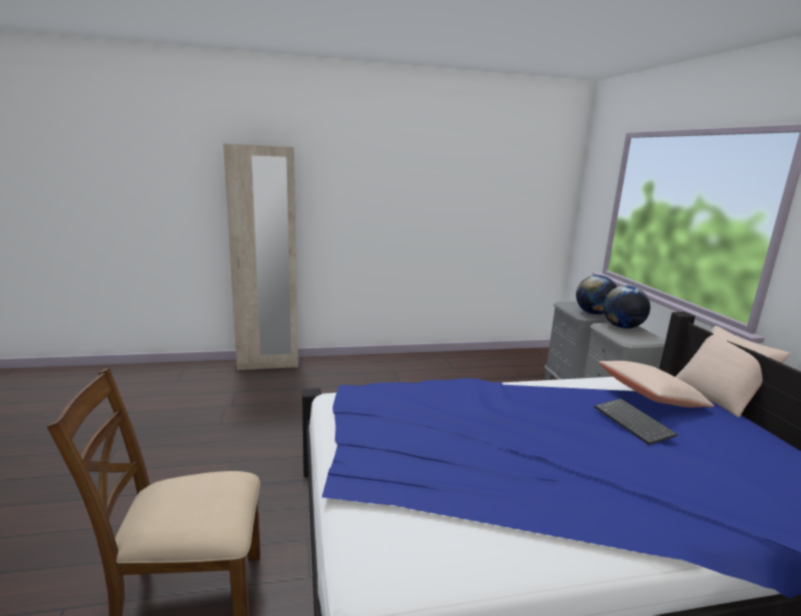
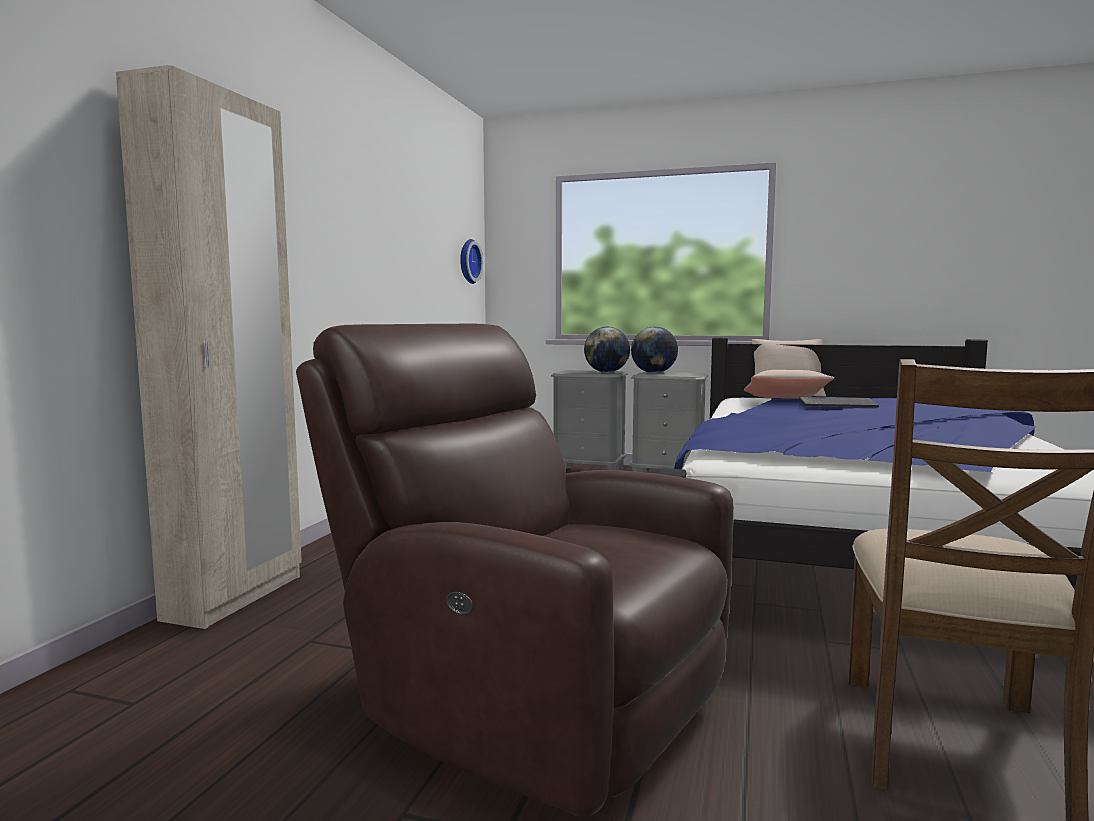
camera: 60 degrees left, 10 degrees down
none -> brown armchair [296,324,734,816]
none -> wall clock [460,239,483,284]

